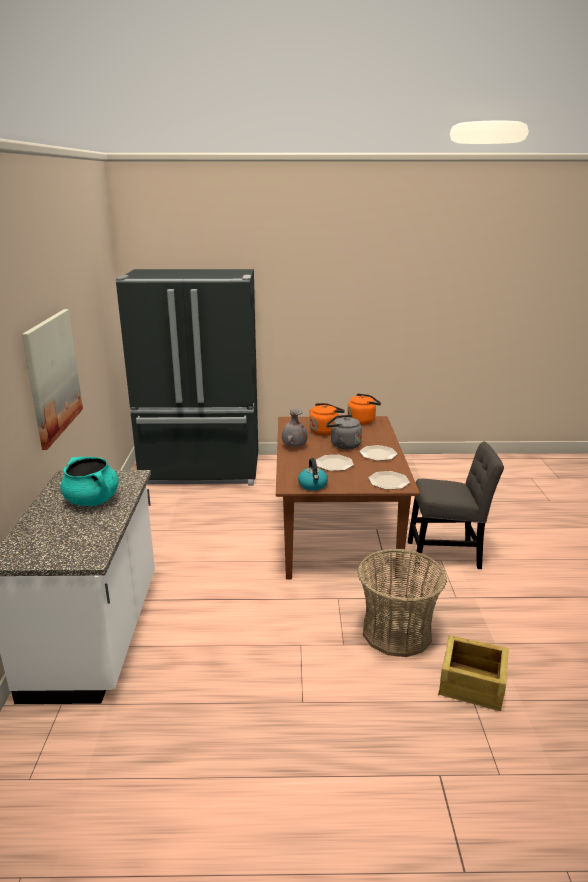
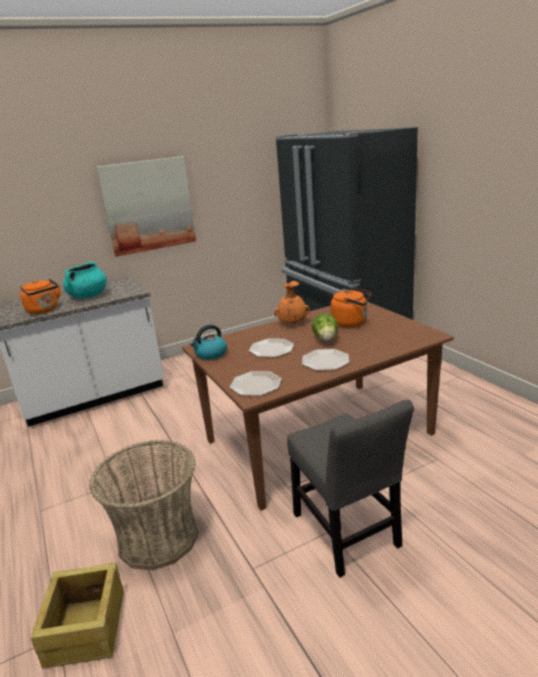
camera: 65 degrees right, 0 degrees up
grey vase [282,409,307,447] -> orange vase [274,281,310,324]
grey kettle [326,415,362,449] -> lettuce [312,313,338,341]
orange kettle [347,394,381,425] -> orange kettle moved to [20,278,60,314]

